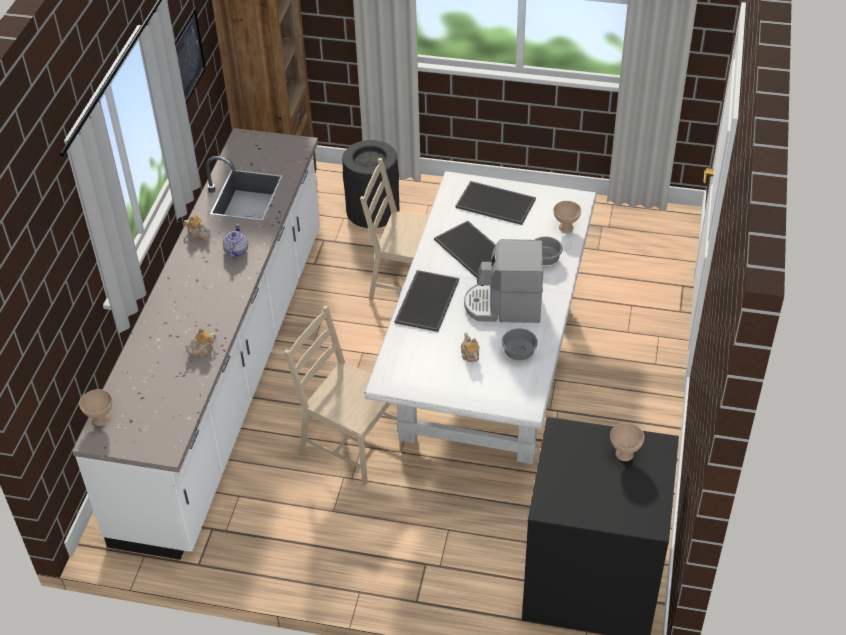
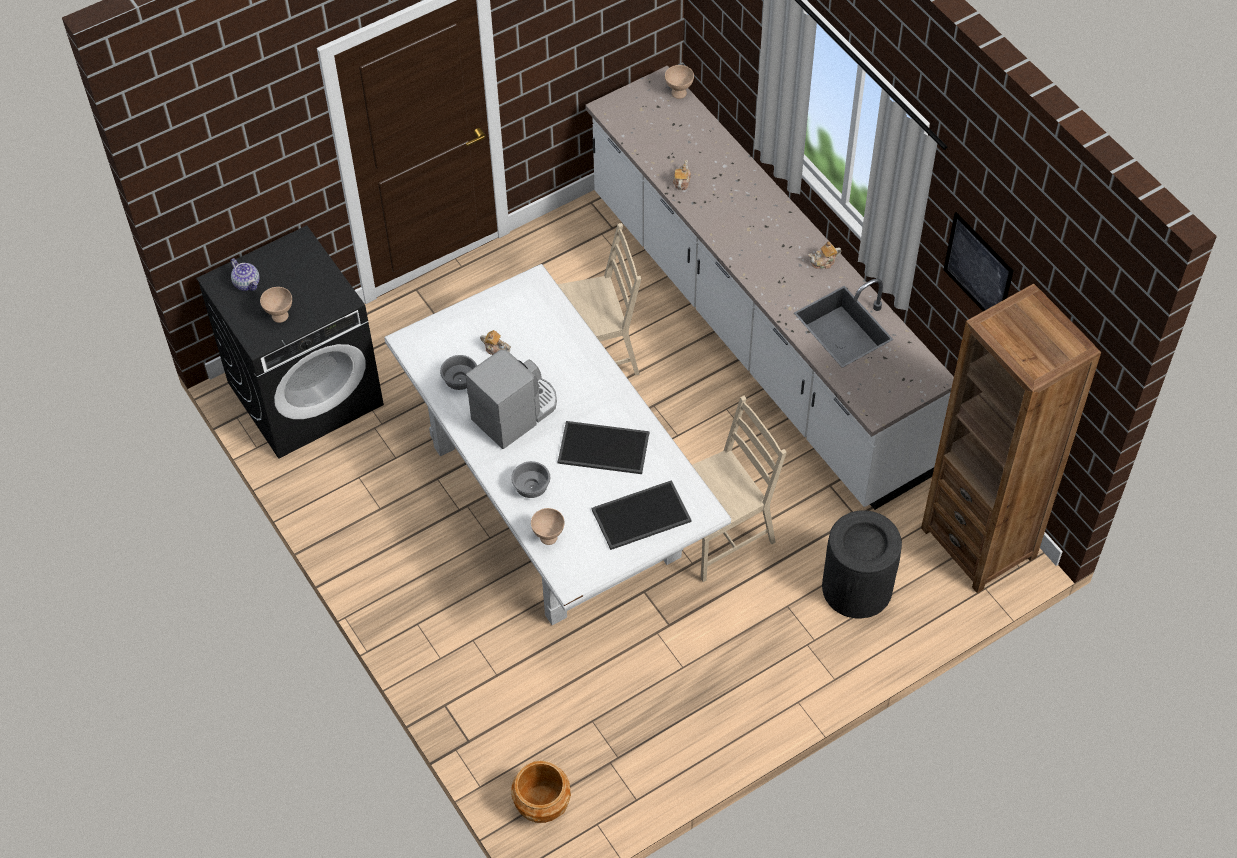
camera: 135 degrees right, 10 degrees up
teapot [223,224,248,259] -> teapot moved to [231,258,260,291]
tray [394,270,459,332] -> none
none -> brown planter [511,761,571,823]

